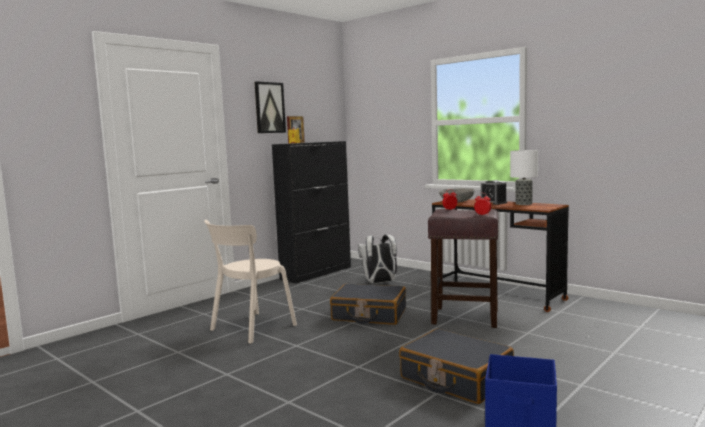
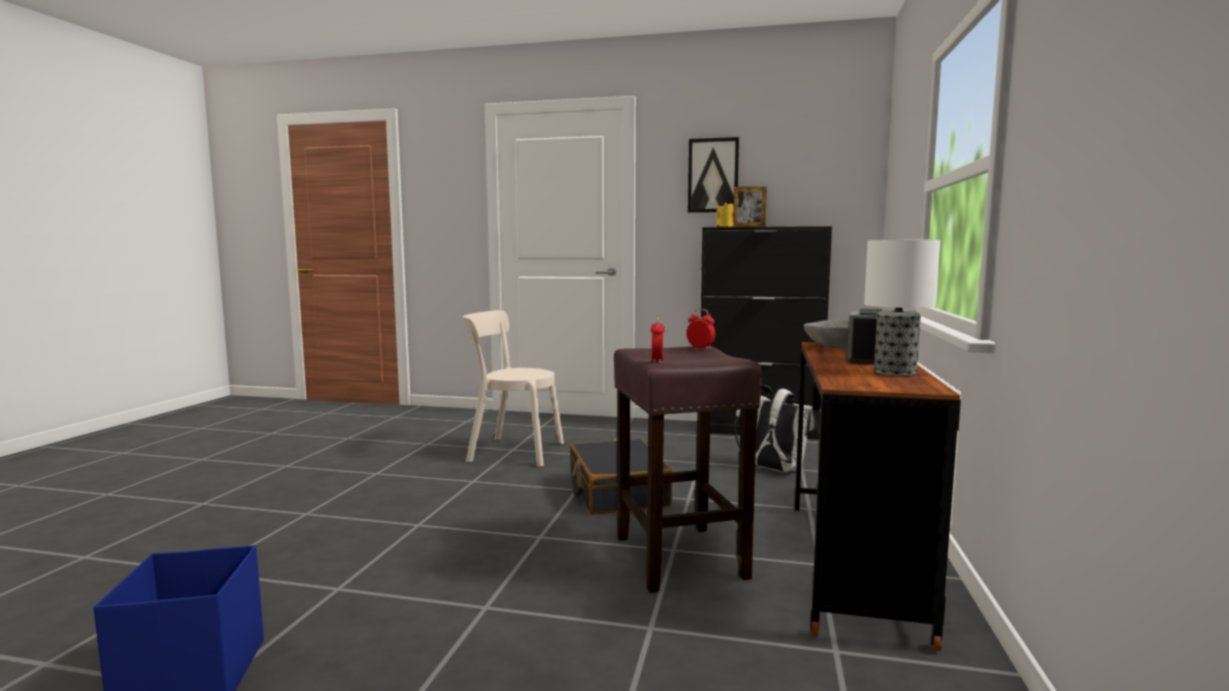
camera: 60 degrees right, 0 degrees up
black suitcase [399,328,514,404] -> none

